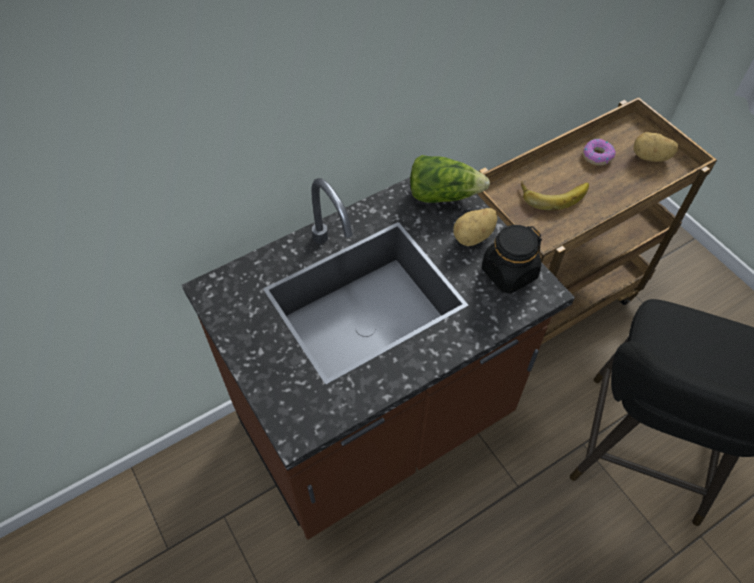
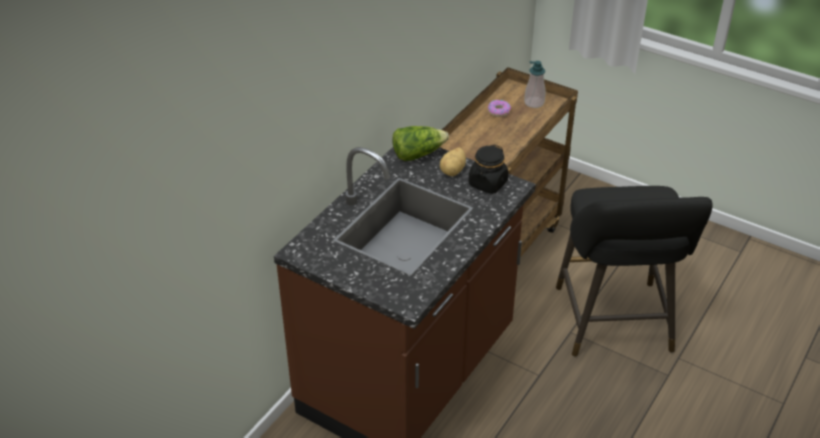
camera: 25 degrees left, 15 degrees down
banana [521,181,589,210] -> none
potato [634,132,679,162] -> soap dispenser [524,61,545,108]

